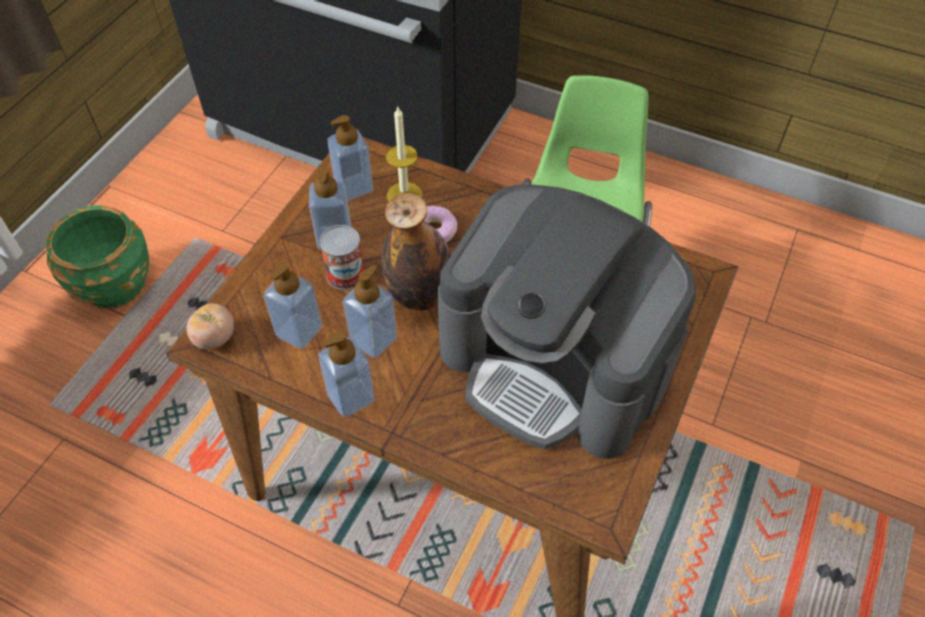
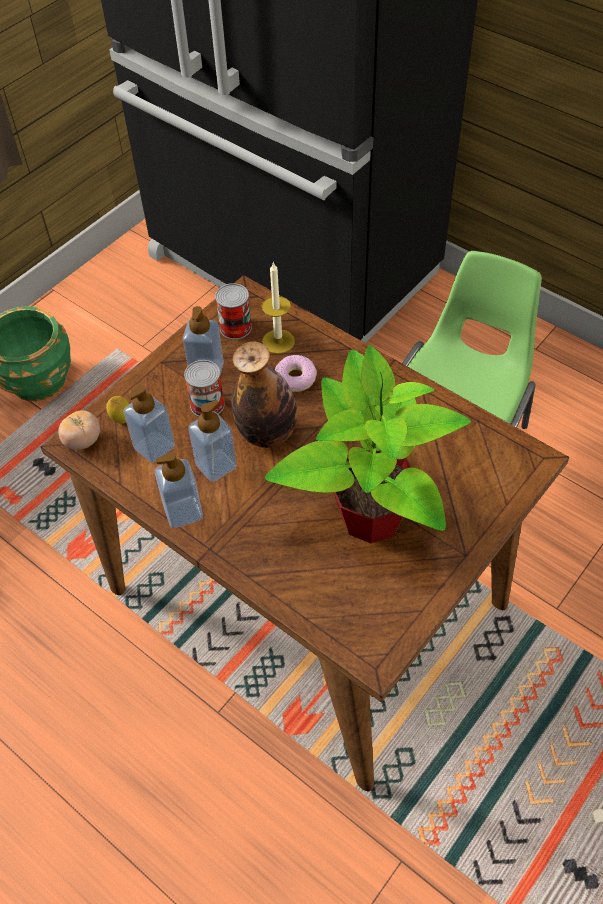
camera: 15 degrees right, 0 degrees up
soap dispenser [327,115,373,201] -> can [215,283,252,339]
coffee machine [438,184,696,459] -> potted plant [265,345,471,543]
none -> lemon [106,396,129,424]

